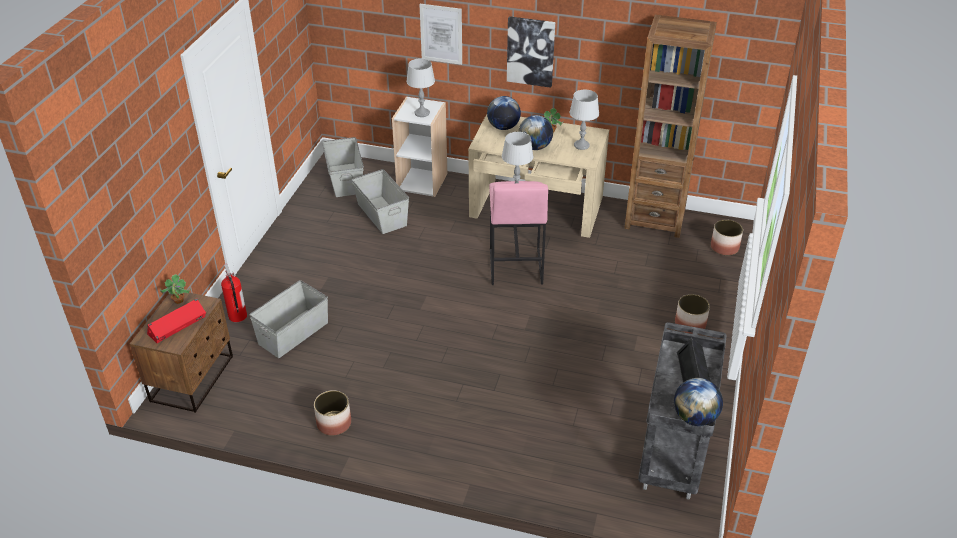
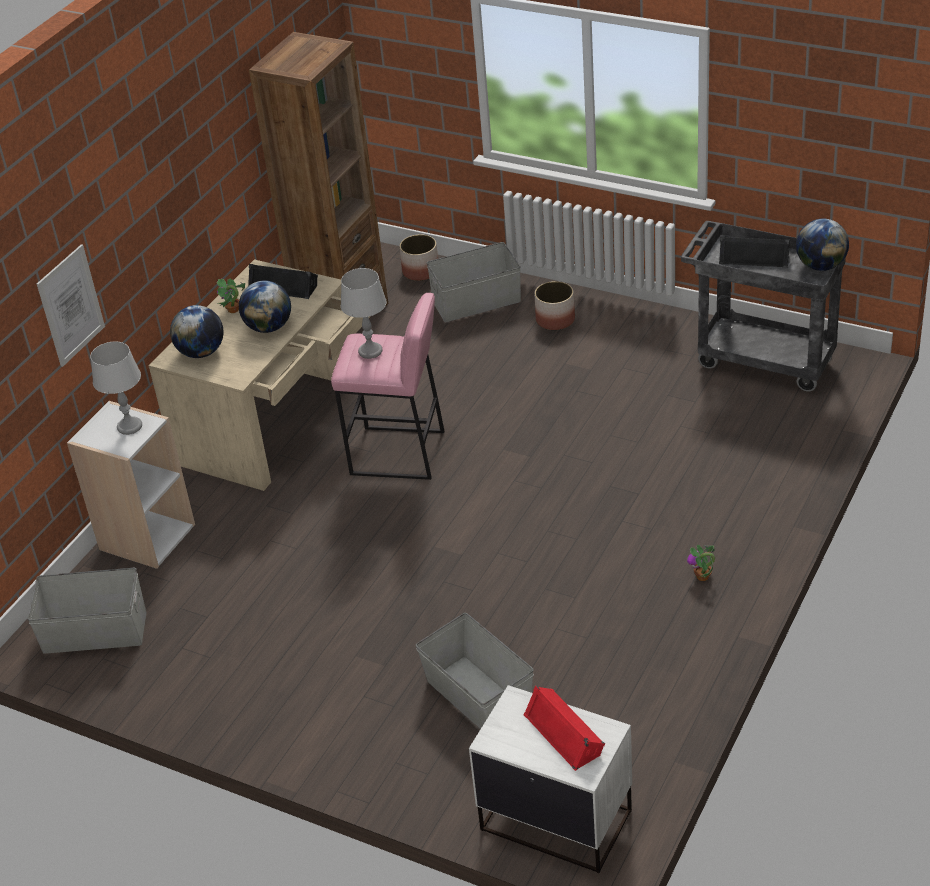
camera: 75 degrees left, 0 degrees up
brown nightstand [130,290,233,413] -> white nightstand [469,685,632,873]
potted plant [160,274,192,304] -> potted plant moved to [687,544,715,581]
fire extinguisher [221,264,247,322] -> none
planter [314,390,351,436] -> none
grey storage box [352,169,409,234] -> grey storage box moved to [427,242,521,322]
picture [507,16,555,88] -> none
grey table lamp [569,90,599,150] -> black speaker [248,264,318,299]

